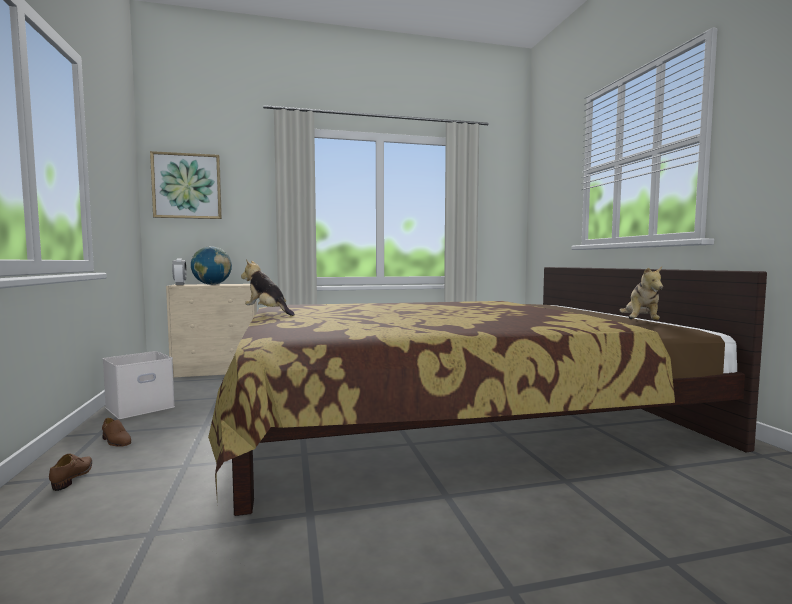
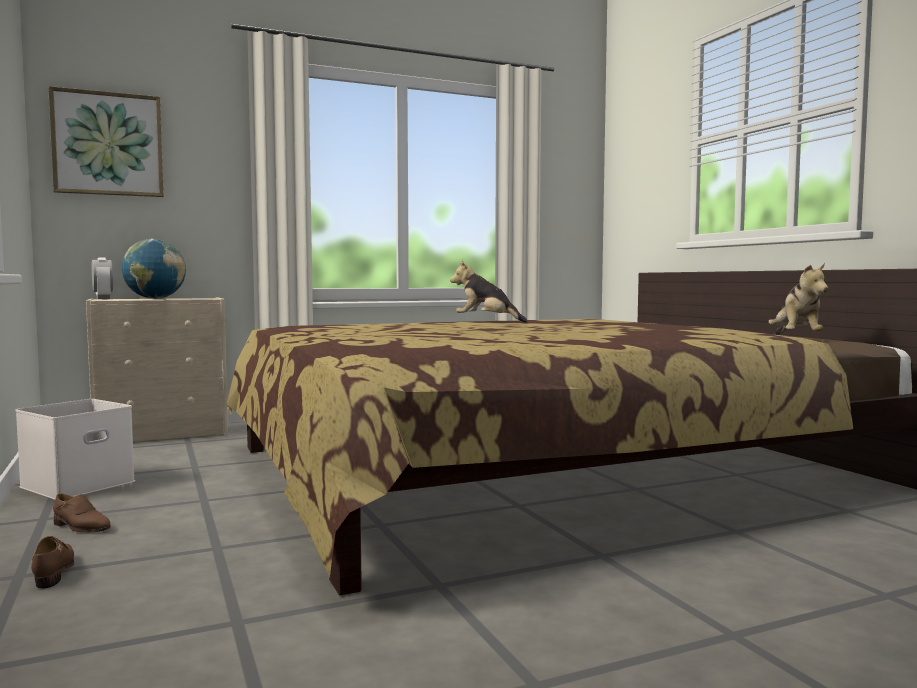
camera: 10 degrees left, 0 degrees up
plush toy [241,259,295,316] -> plush toy moved to [450,259,528,323]

